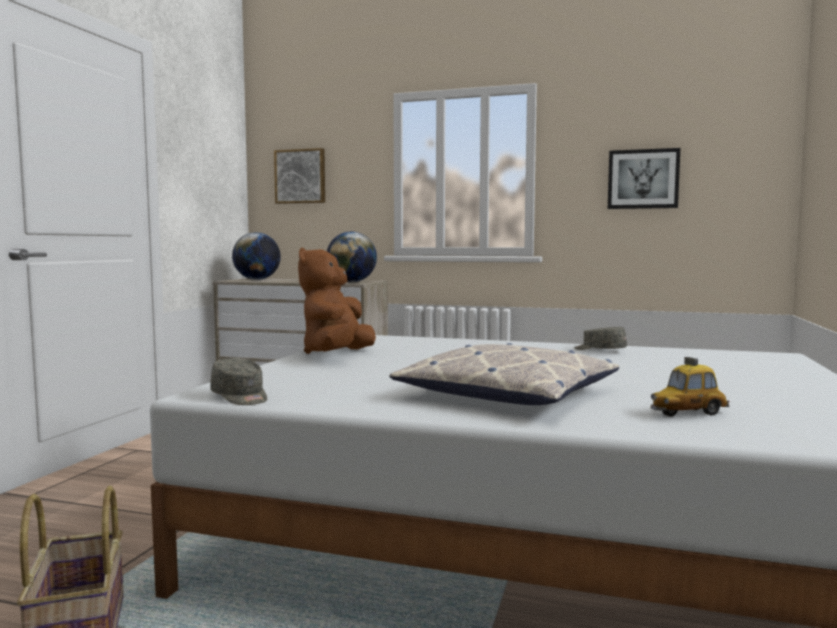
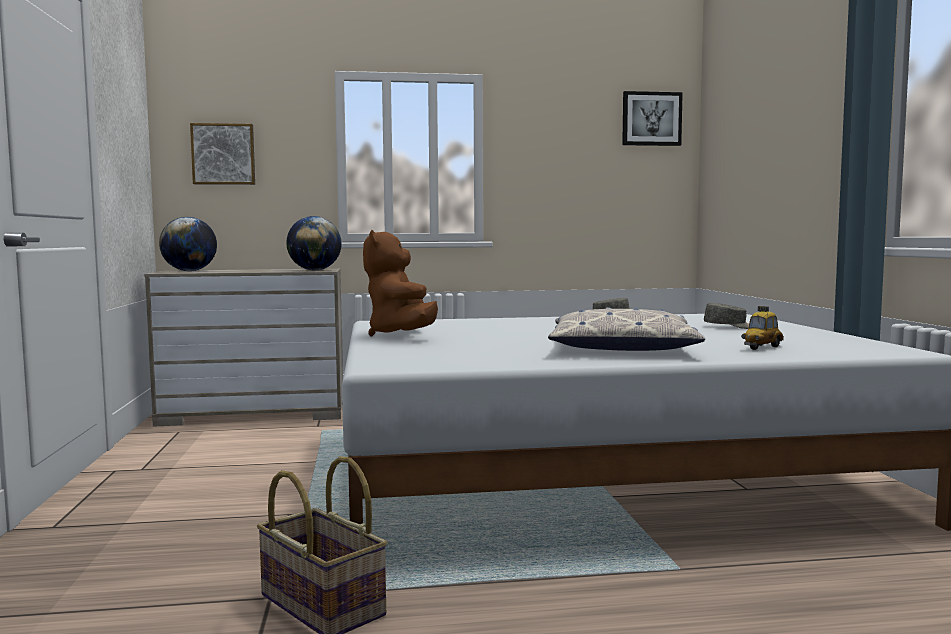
camera: 25 degrees left, 0 degrees up
grey cap [210,358,267,405] -> grey cap moved to [704,303,749,329]
picture [608,148,680,209] -> picture moved to [622,91,683,146]

